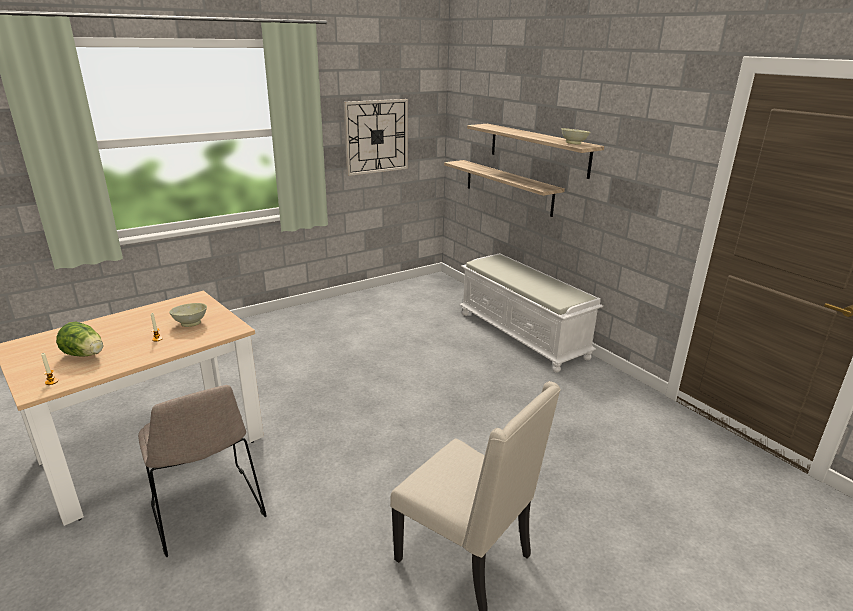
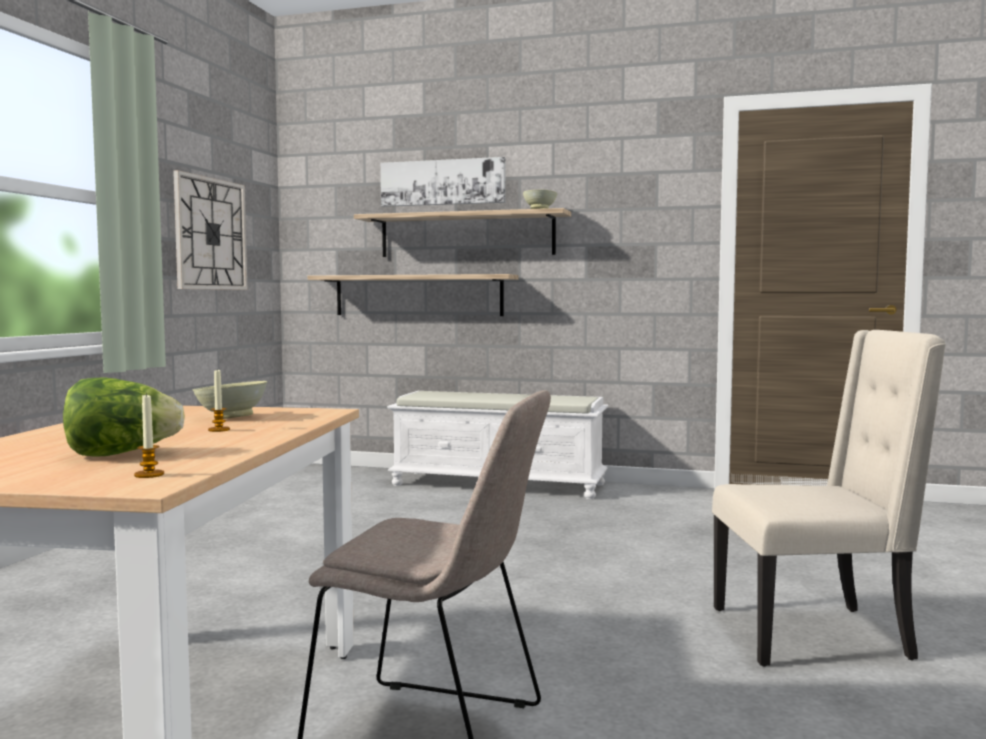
camera: 40 degrees left, 20 degrees down
none -> picture [381,157,506,207]

